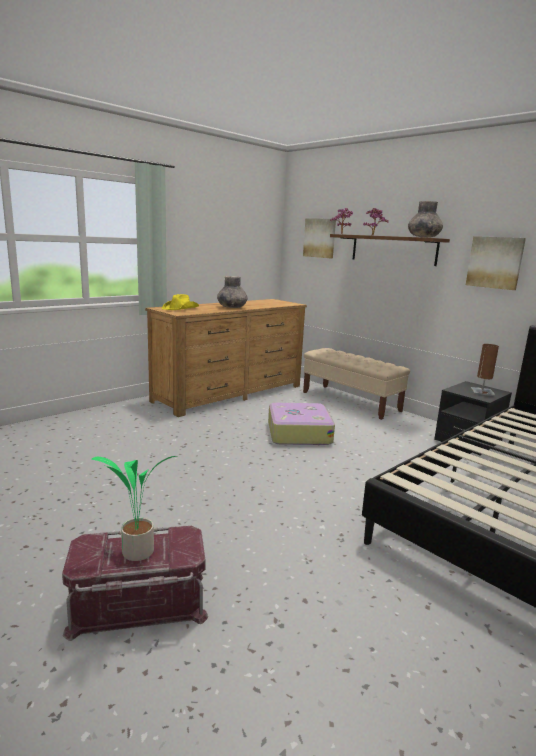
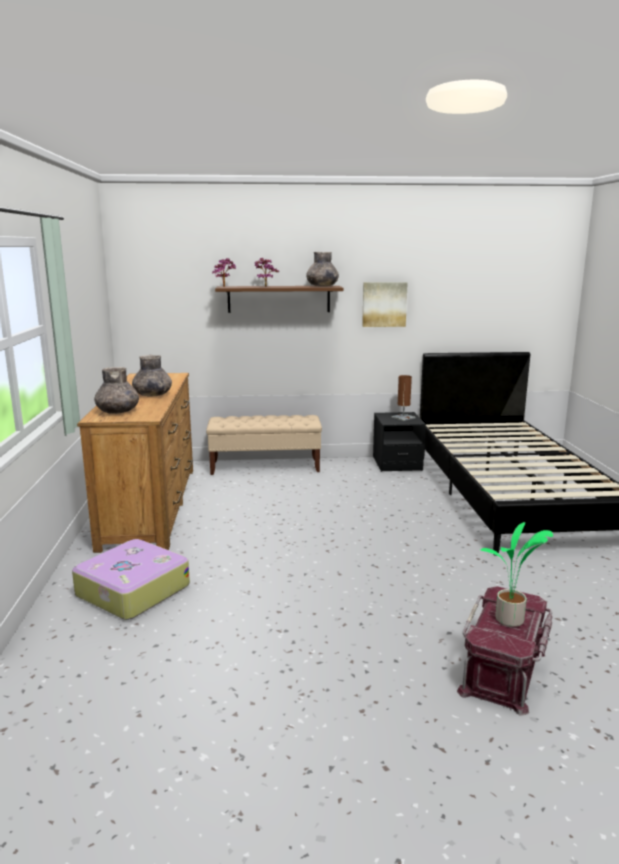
camera: 50 degrees left, 0 degrees up
yellow hat [162,294,199,310] -> grey vase [94,367,139,414]
suitcase [268,403,335,445] -> suitcase moved to [72,539,190,620]
picture [303,218,336,258] -> none

